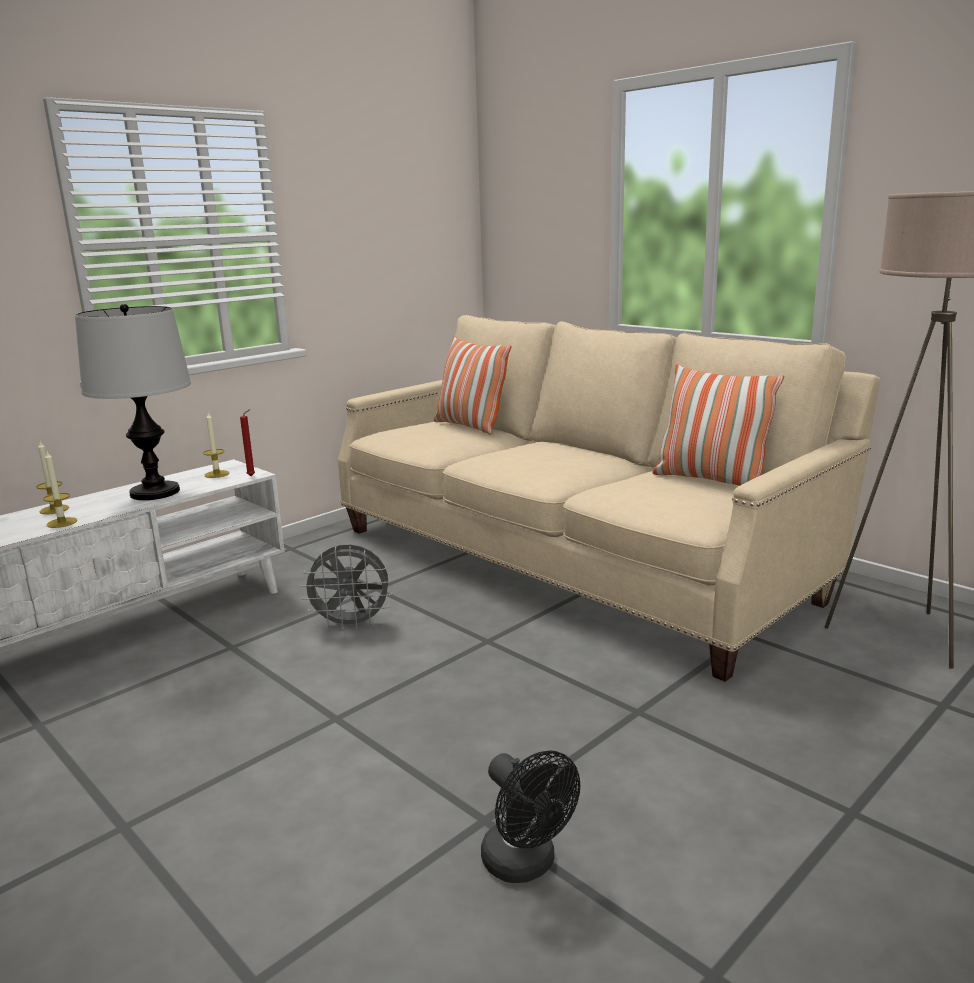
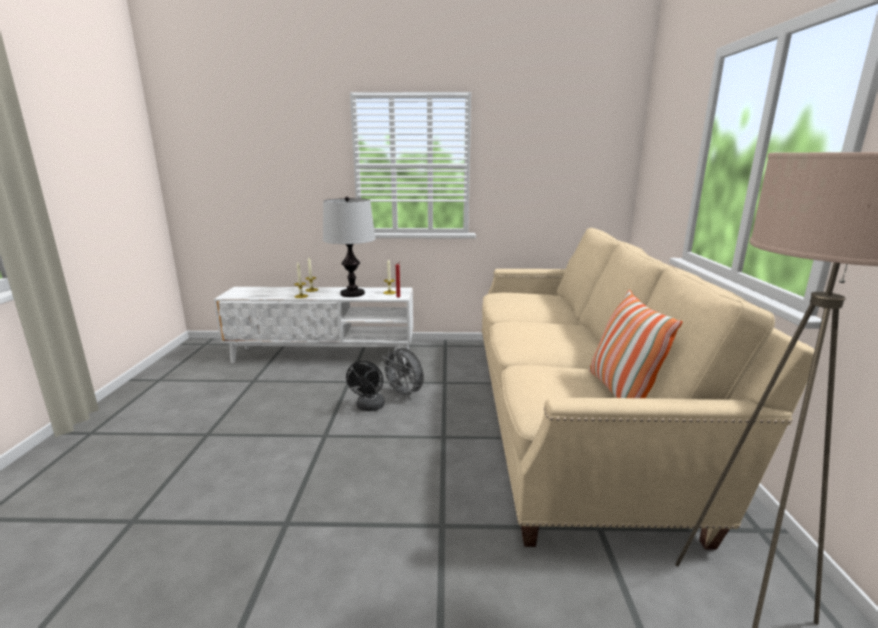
camera: 45 degrees right, 0 degrees up
pillow [434,336,512,434] -> none
black fan [481,750,580,883] -> black fan moved to [346,361,385,411]

